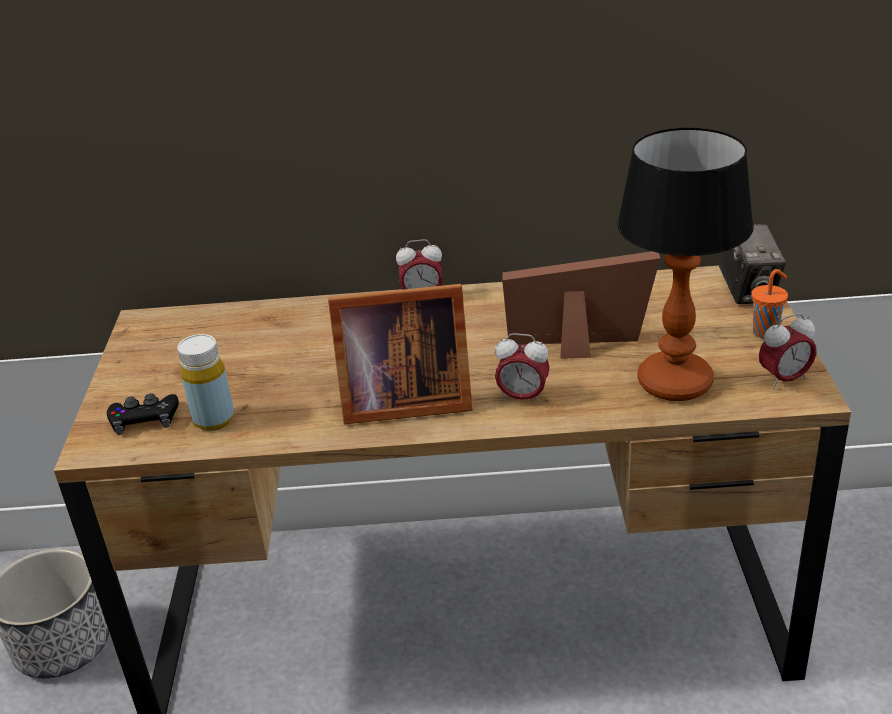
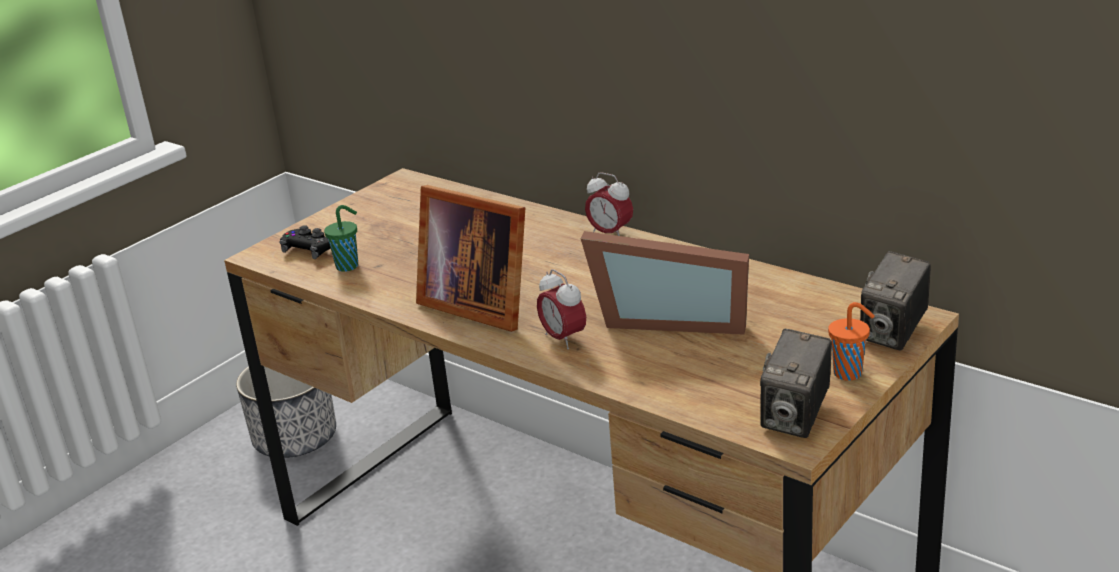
camera: 40 degrees right, 5 degrees down
yellow bottle [177,334,234,431] -> green cup [324,205,358,272]
picture frame [502,251,660,359] -> picture frame turned 150 degrees clockwise [581,231,749,335]
table lamp [617,127,754,401] -> none
alarm clock [759,313,817,389] -> camera [760,329,832,438]

